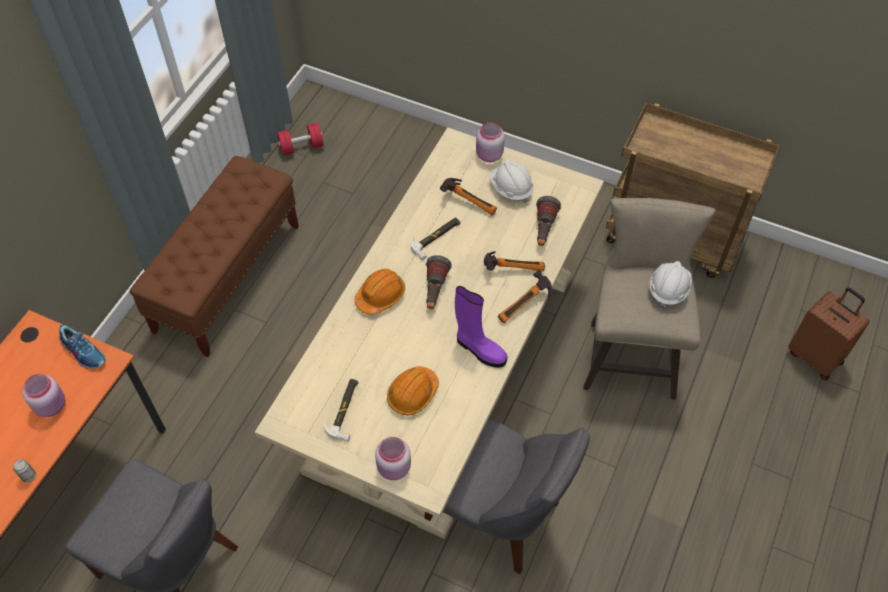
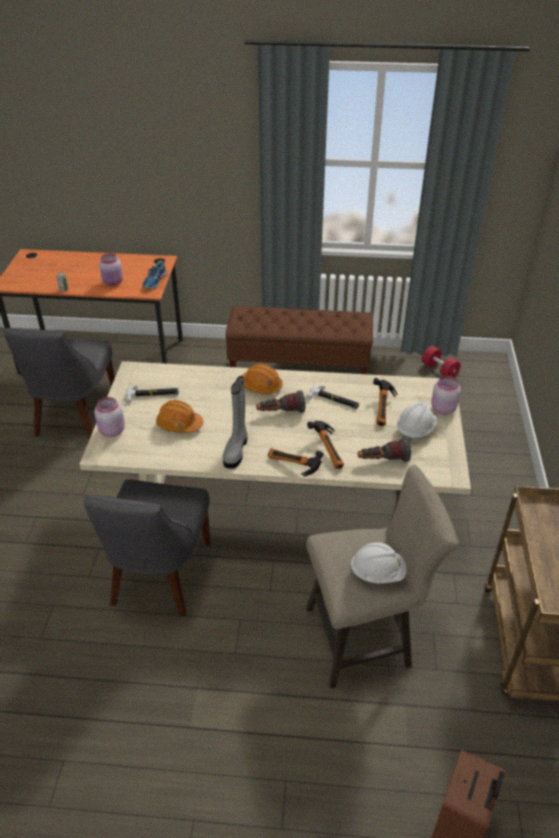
camera: 70 degrees right, 15 degrees down
purple boot [455,286,507,368] -> grey boot [223,376,247,469]

